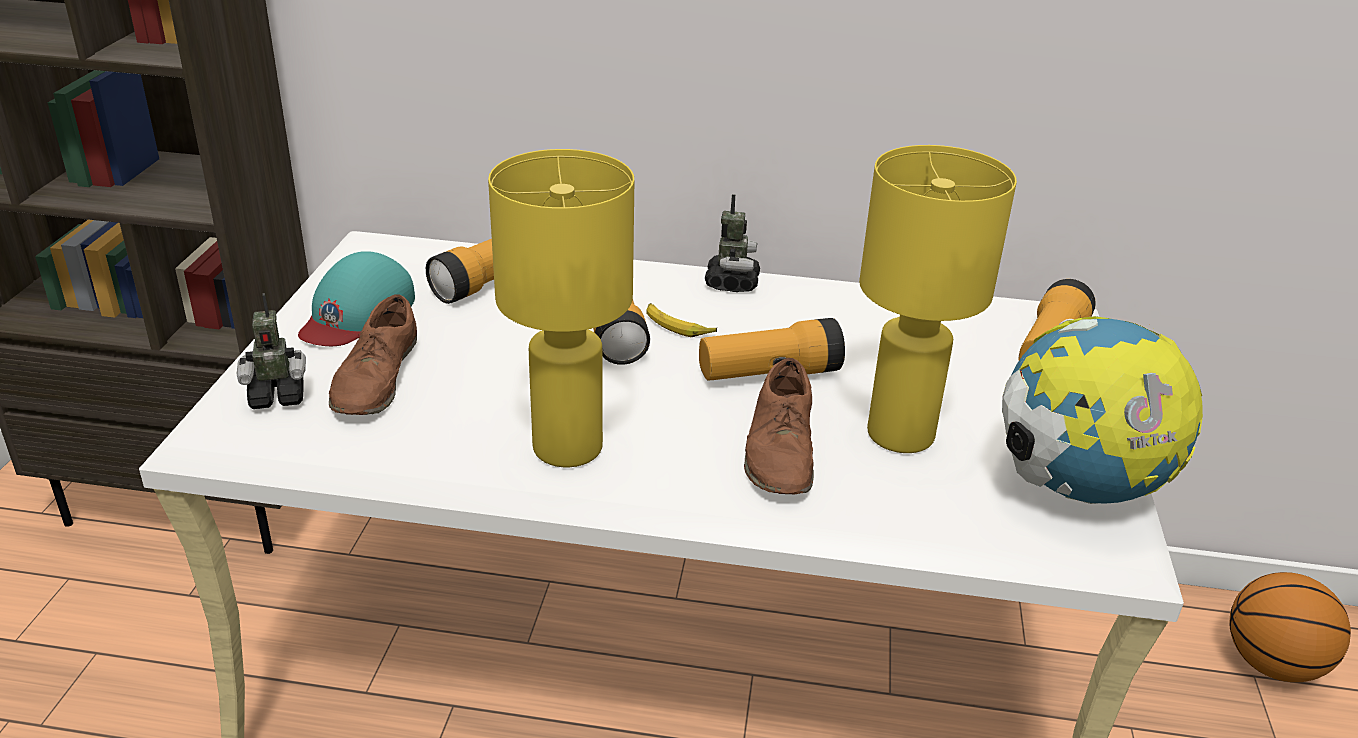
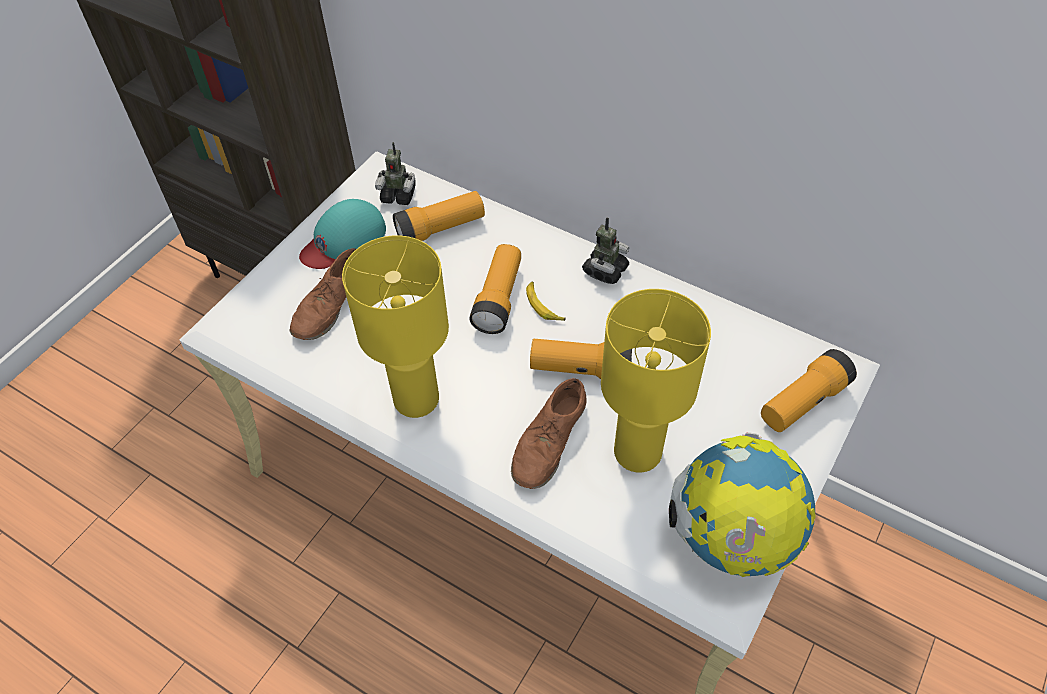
camera: 25 degrees right, 20 degrees up
toy robot [237,294,306,409] -> toy robot moved to [375,142,416,205]
basketball [1230,572,1351,682] -> none

